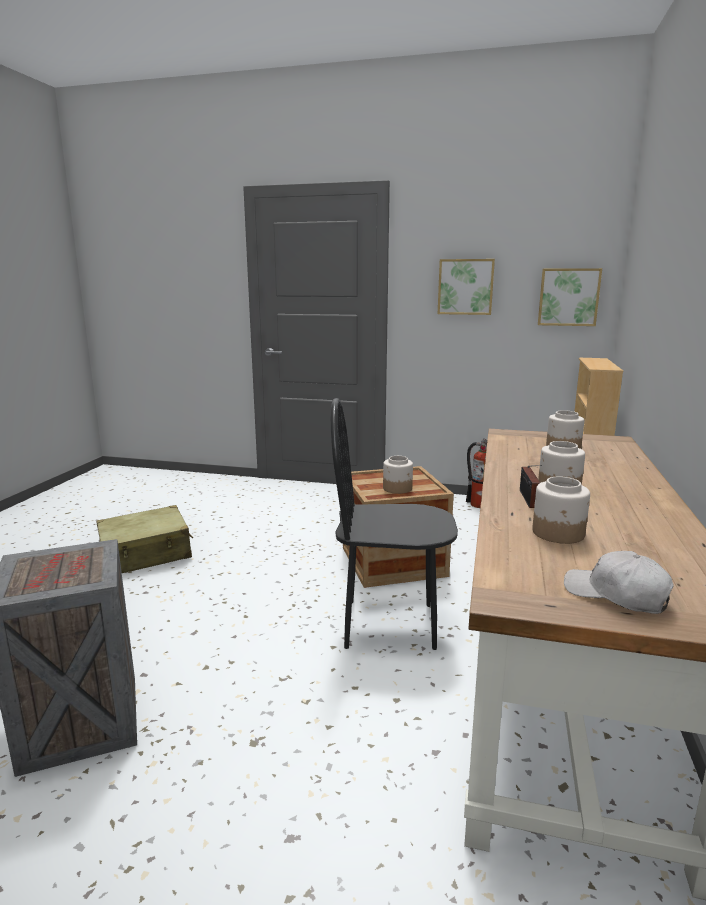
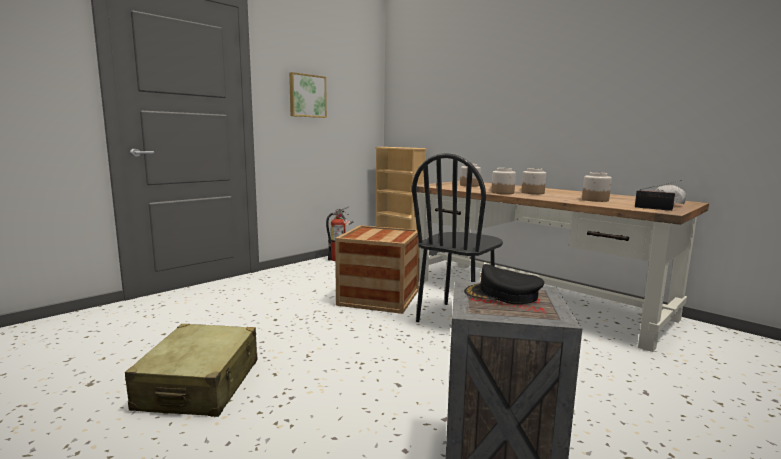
camera: 60 degrees left, 5 degrees down
jar [383,456,413,494] -> jar moved to [491,168,516,194]
radio [520,465,542,508] -> radio moved to [635,180,682,211]
picture [538,268,602,326] -> none
none -> black cap [464,264,544,304]

